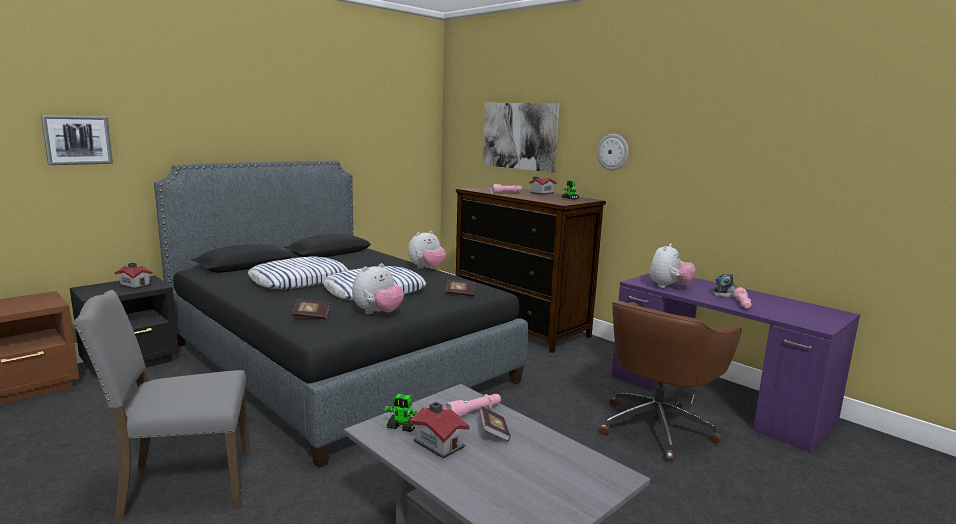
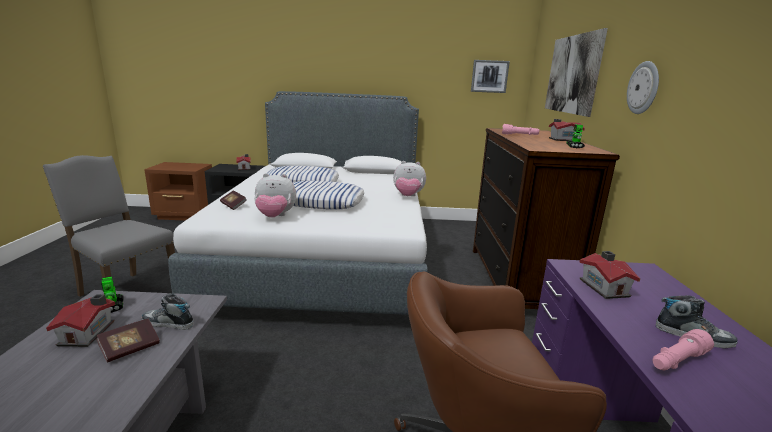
camera: 45 degrees right, 5 degrees up
picture [41,115,113,165] -> picture moved to [471,60,510,93]
black bed [154,161,528,468] -> white bed [168,91,428,330]
pink flashlight [444,394,501,418] -> shoe [142,293,194,330]
book [446,279,475,296] -> none
plush toy [650,243,696,288] -> toy house [579,251,640,299]

